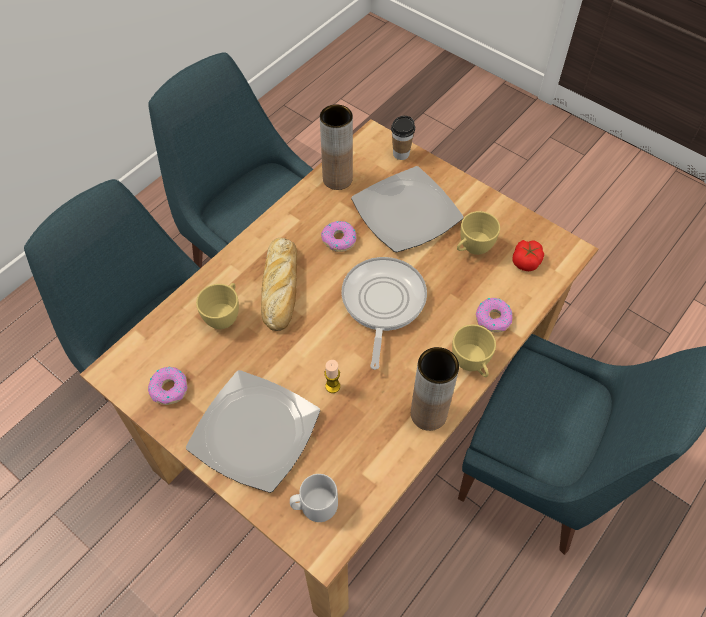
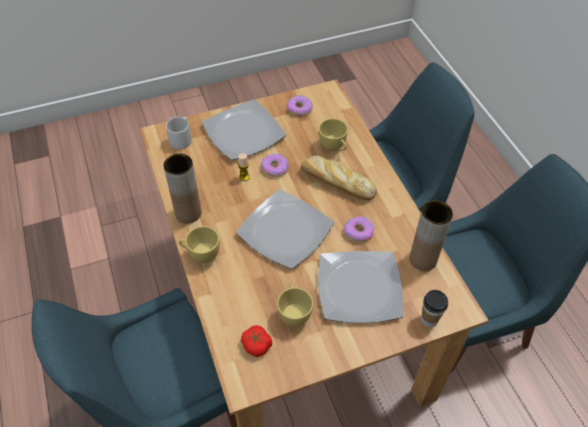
camera: 120 degrees right, 5 degrees down
frying pan [341,257,427,370] -> plate [236,189,334,269]
donut [476,298,512,333] -> donut moved to [261,154,289,177]

